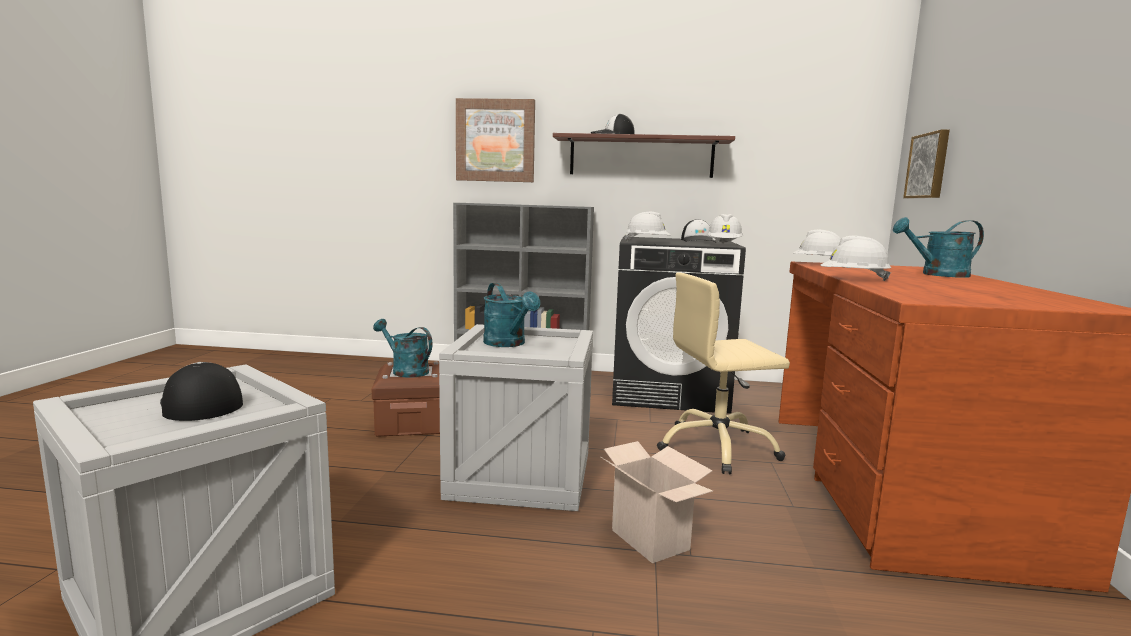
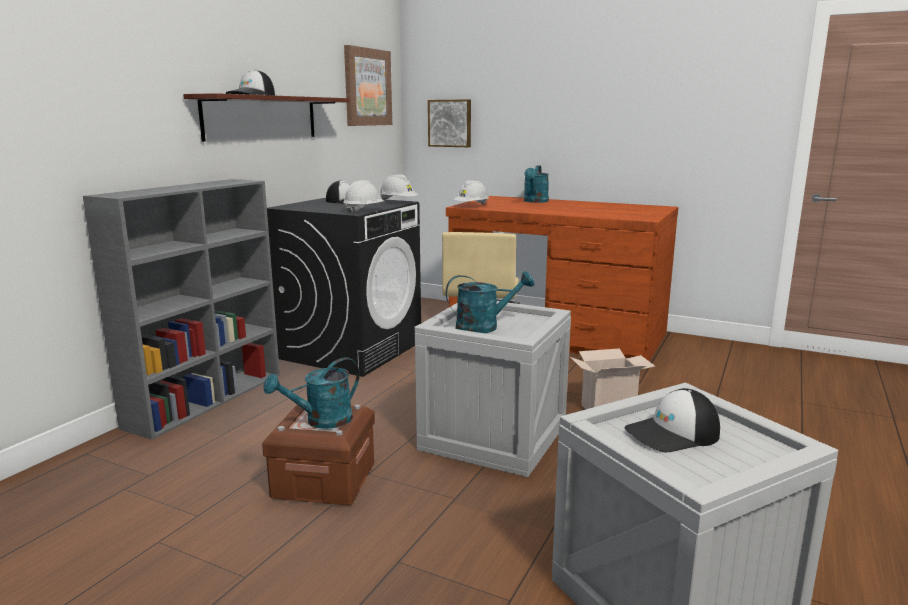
camera: 70 degrees left, 5 degrees up
picture [456,98,535,182] -> picture moved to [344,45,392,126]
white hard hat [820,235,891,281] -> none

